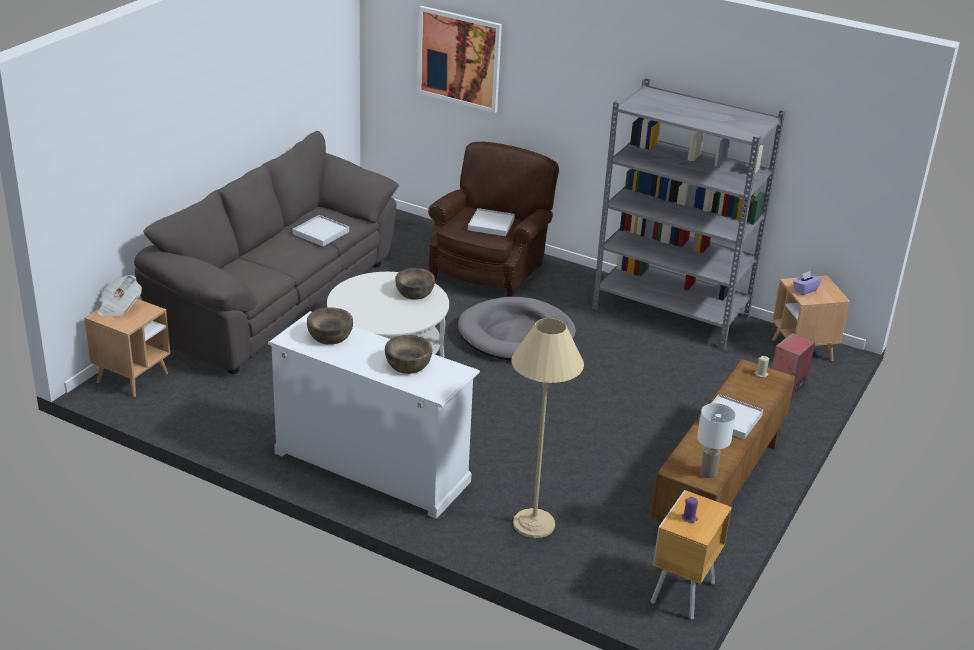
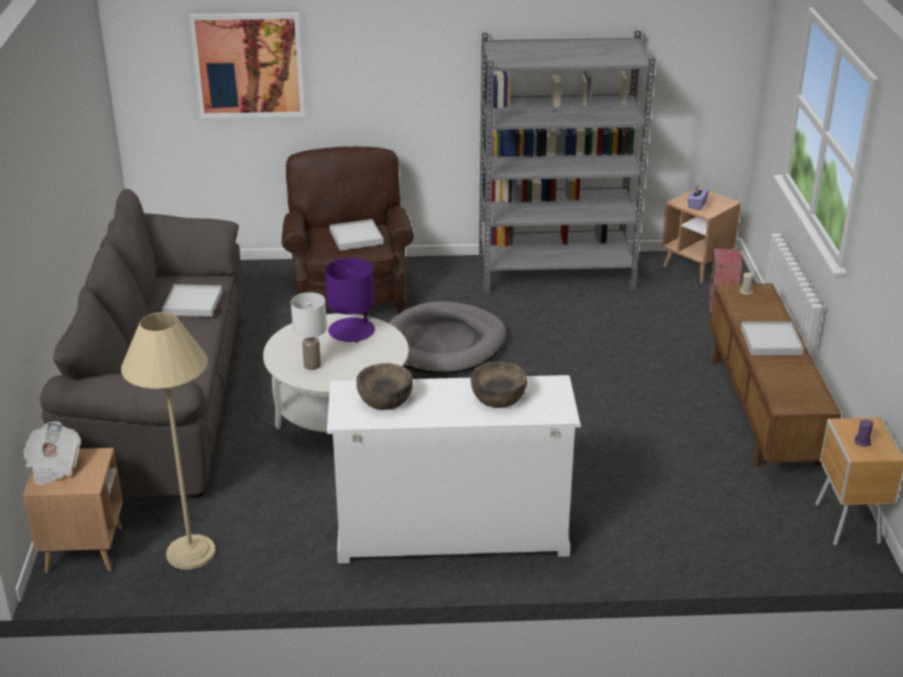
camera: 30 degrees left, 0 degrees up
brown bowl [395,268,435,300] -> purple table lamp [325,258,375,342]
beige floor lamp [511,318,584,538] -> beige floor lamp moved to [121,312,216,570]
white table lamp [697,403,736,478] -> white table lamp moved to [291,292,327,370]

